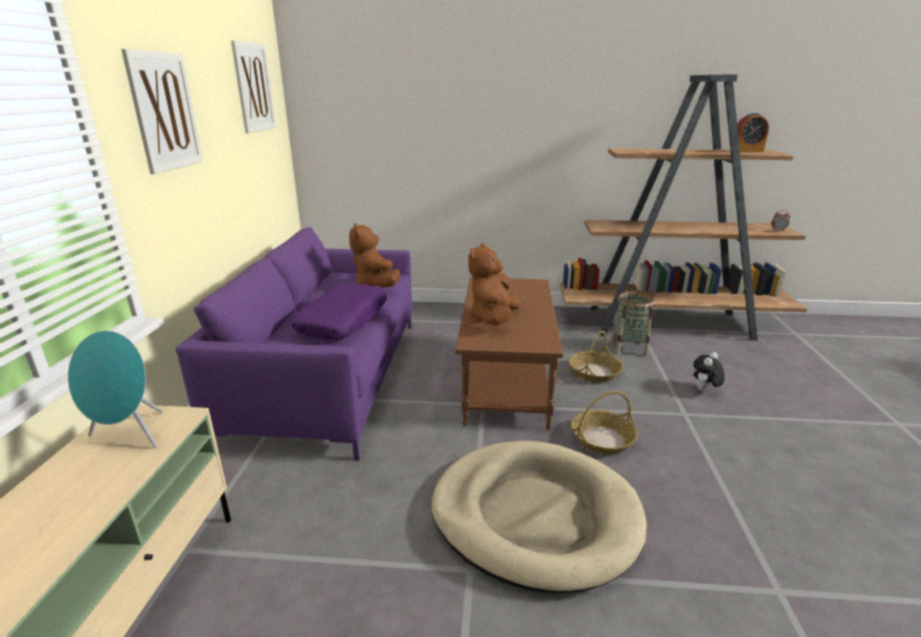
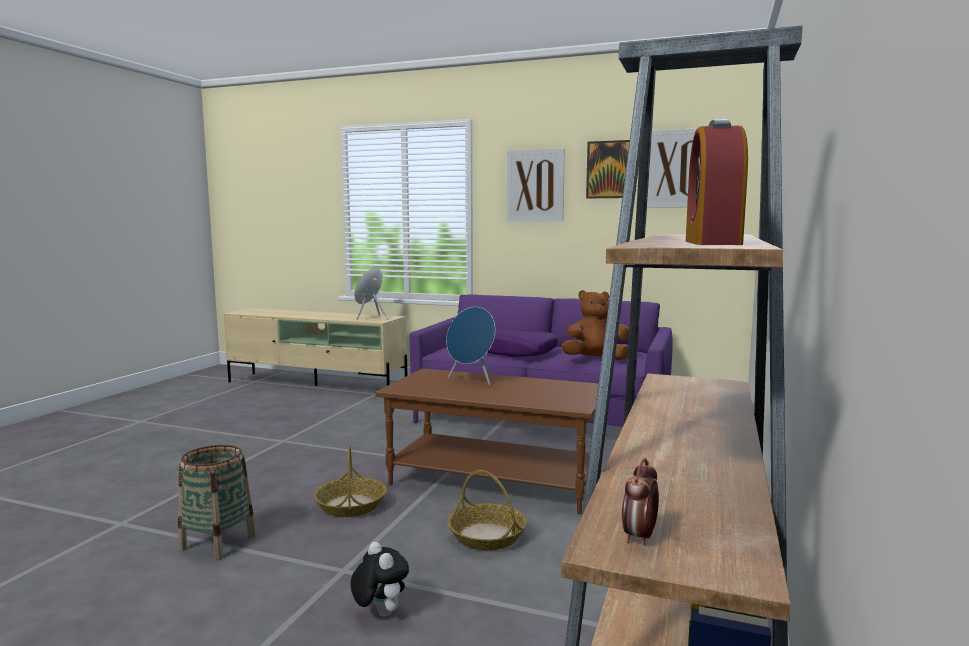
camera: 105 degrees right, 15 degrees down
beige dog bed [431,441,647,594] -> none
brown plush toy [468,243,520,326] -> blue speaker [446,307,495,386]
basket [611,291,655,356] -> basket moved to [178,445,256,559]
none -> picture [586,140,630,198]

